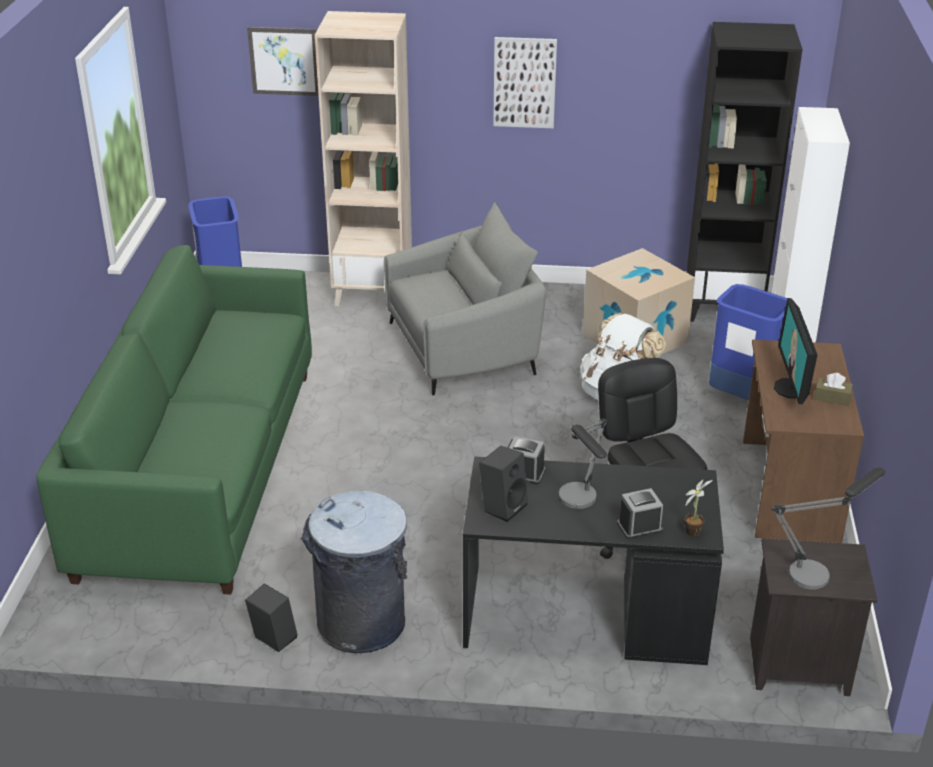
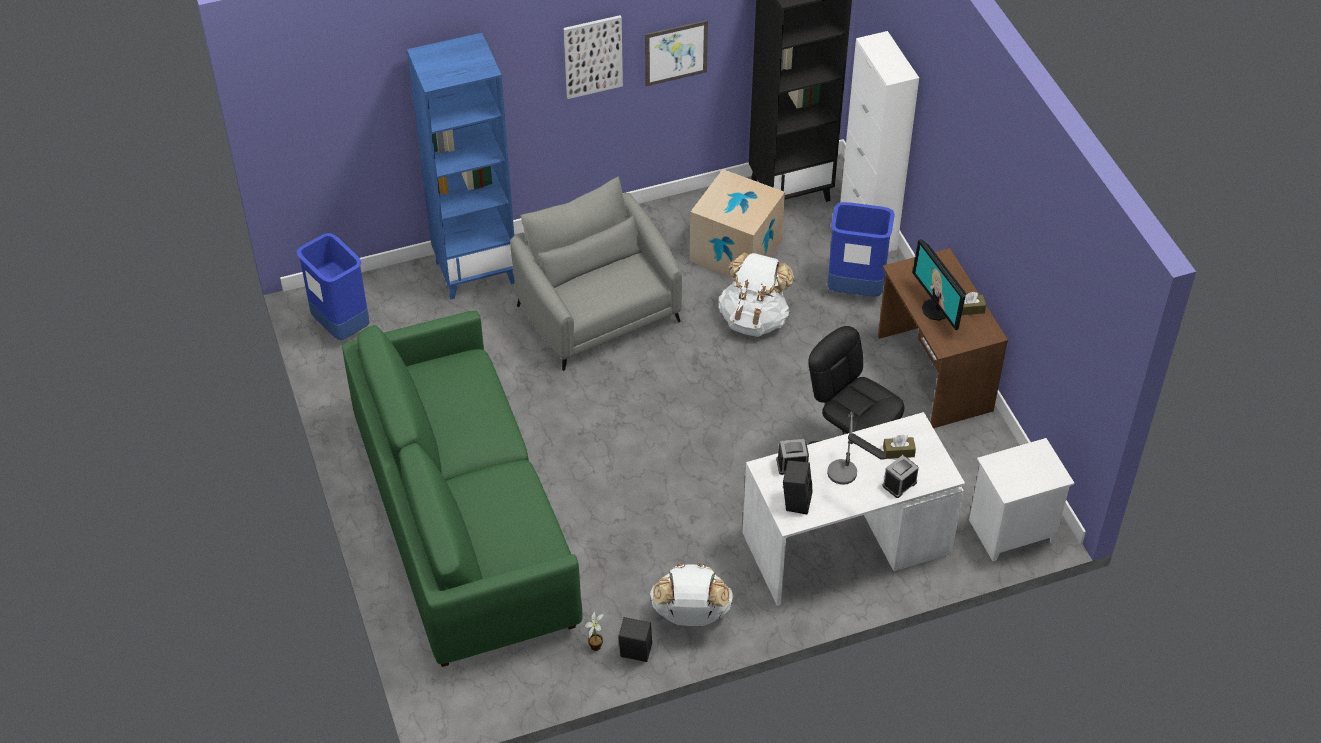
camera: 25 degrees left, 15 degrees up
picture [247,27,319,96] -> picture moved to [645,20,708,86]
grey trash can [300,491,407,653] -> white backpack [650,563,733,626]
beige bookcase [315,11,412,306] -> blue bookcase [407,33,515,300]
grey armchair [384,202,546,396] -> grey armchair turned 75 degrees counterclockwise [510,176,682,371]
black desk [463,457,724,665] -> white desk [742,412,965,606]
potted plant [684,480,713,537] -> potted plant moved to [585,612,604,651]
black nightstand [750,538,878,696] -> white nightstand [969,438,1074,561]
table lamp [772,467,885,589] -> none
none -> brown tissue box [883,435,916,459]

